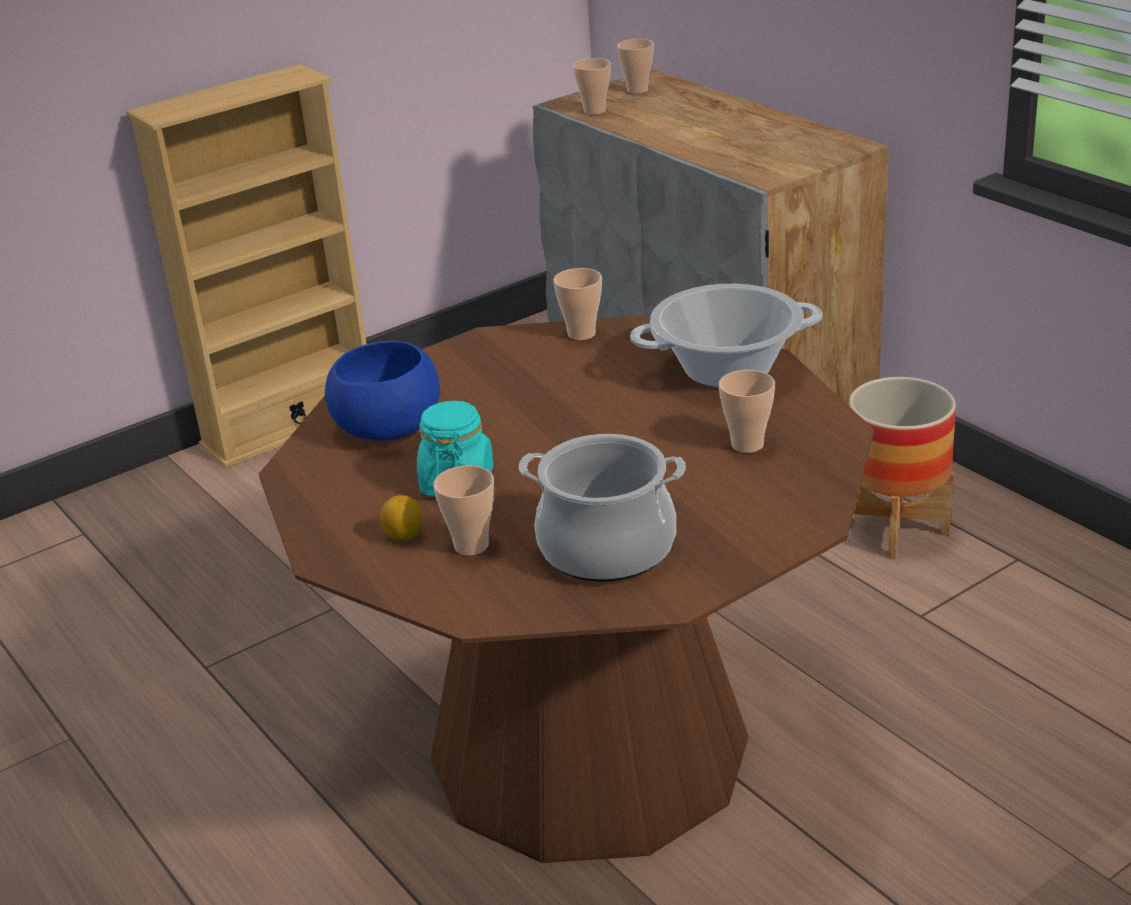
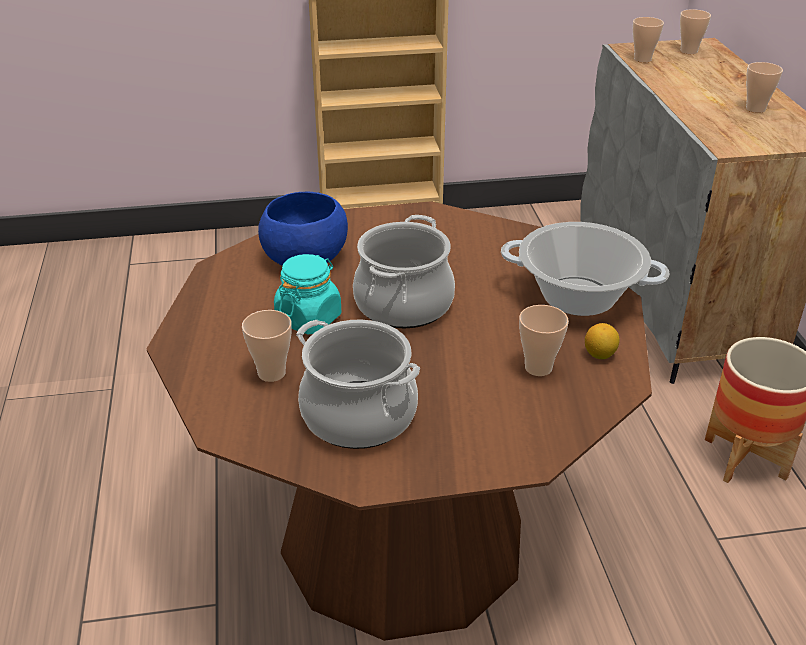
camera: 25 degrees right, 5 degrees up
lemon [380,495,423,541] -> lemon moved to [585,323,620,359]
cup [553,268,602,340] -> cup moved to [746,62,783,113]
none -> cooking pot [353,215,455,328]

